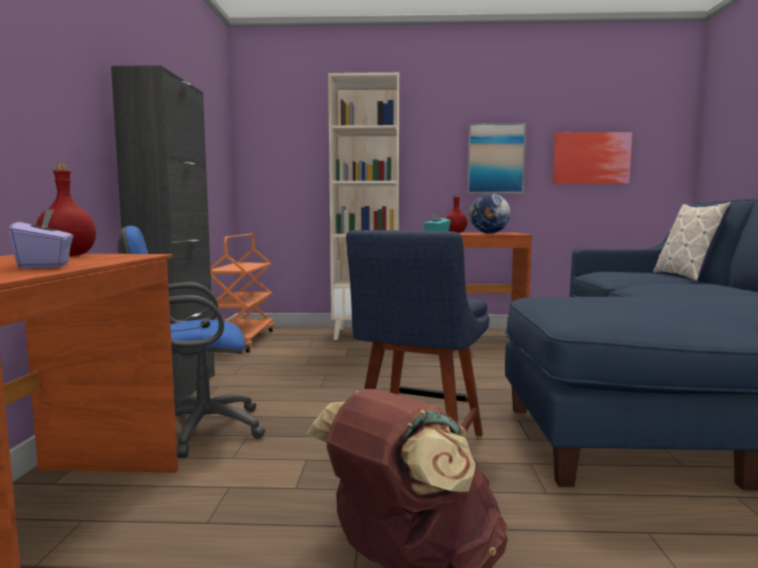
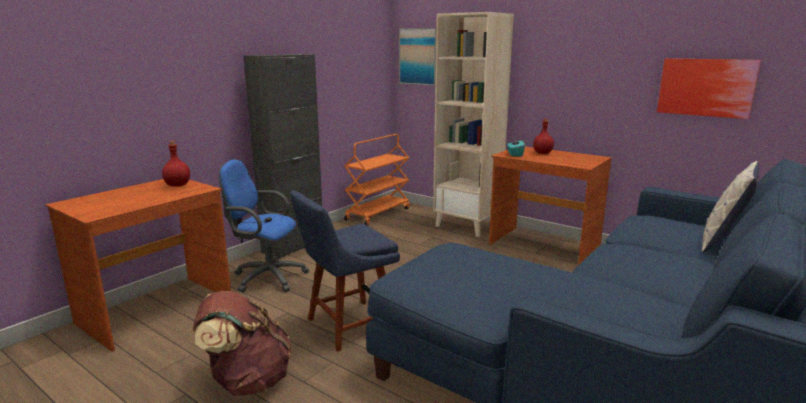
camera: 35 degrees right, 10 degrees up
purple tissue box [9,209,73,268] -> none
picture [467,123,526,194] -> picture moved to [399,28,436,86]
globe [469,193,510,234] -> none

